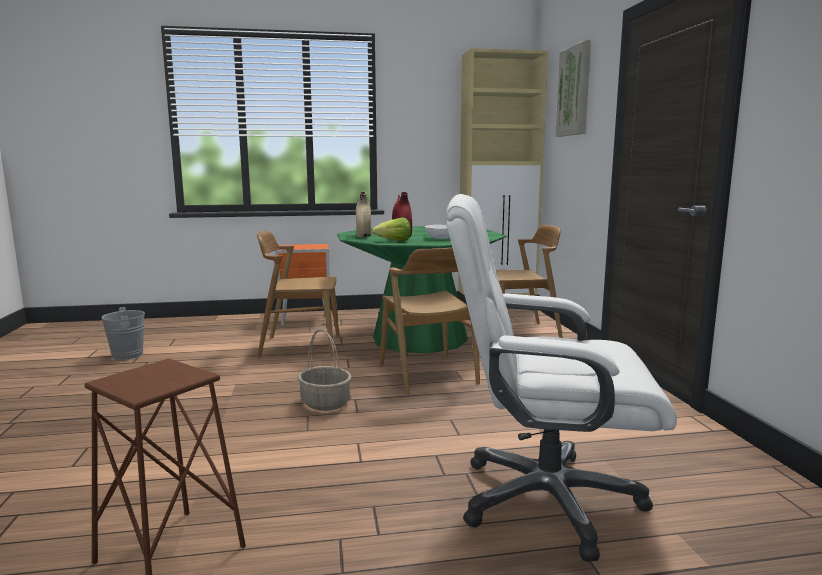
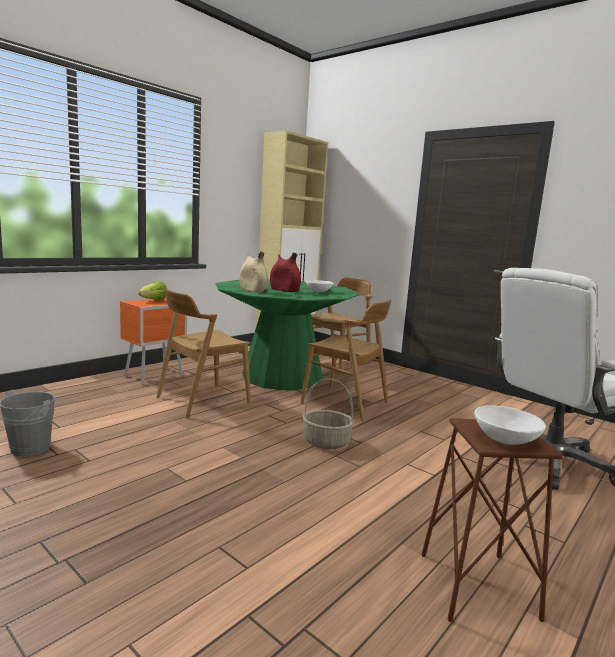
camera: 40 degrees left, 0 degrees up
lettuce [372,217,411,241] -> lettuce moved to [138,281,167,300]
picture [556,40,591,137] -> none
none -> white bowl [474,405,546,445]

